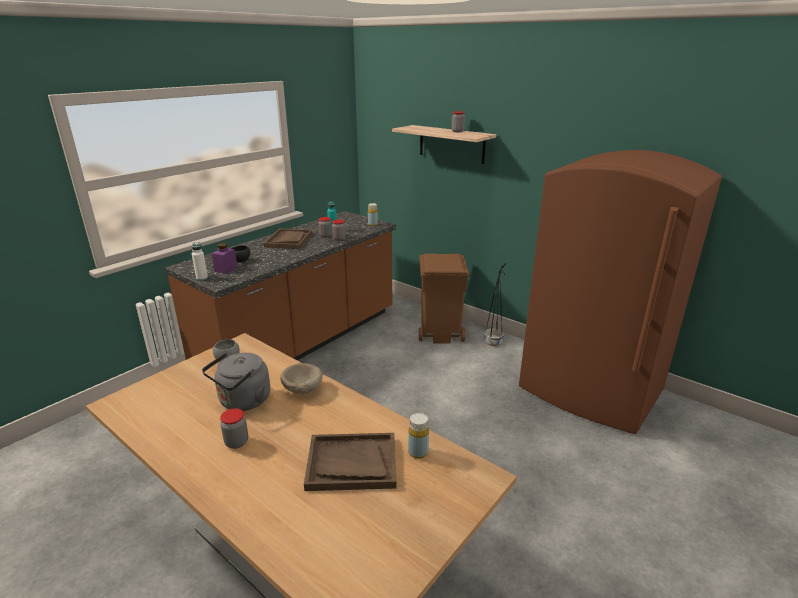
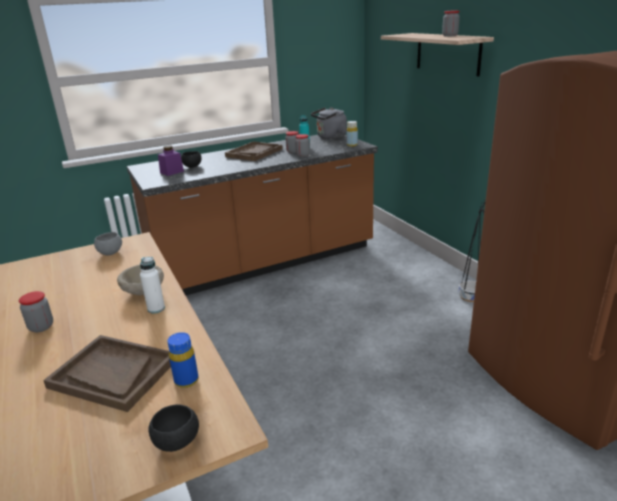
camera: 25 degrees right, 0 degrees up
white bottle [192,242,208,281] -> white bottle moved to [140,257,165,314]
grey kettle [202,353,270,411] -> grey kettle moved to [311,107,347,139]
yellow bottle [408,413,429,459] -> blue bottle [168,332,198,388]
brown trash can [419,254,469,344] -> none
none -> black bowl [148,404,199,452]

